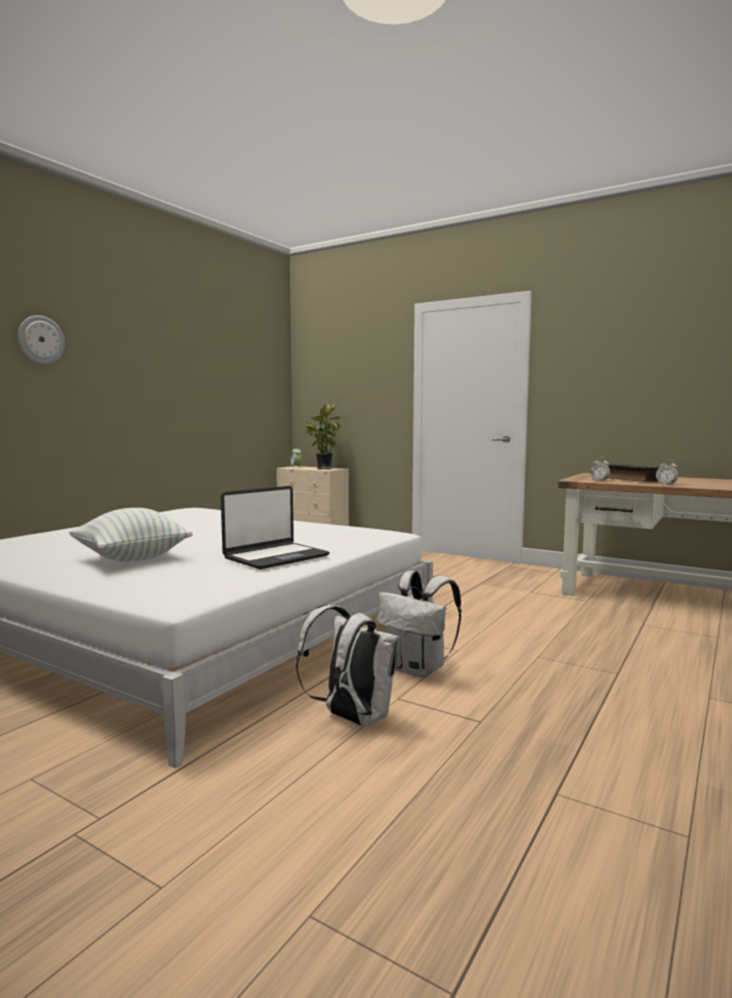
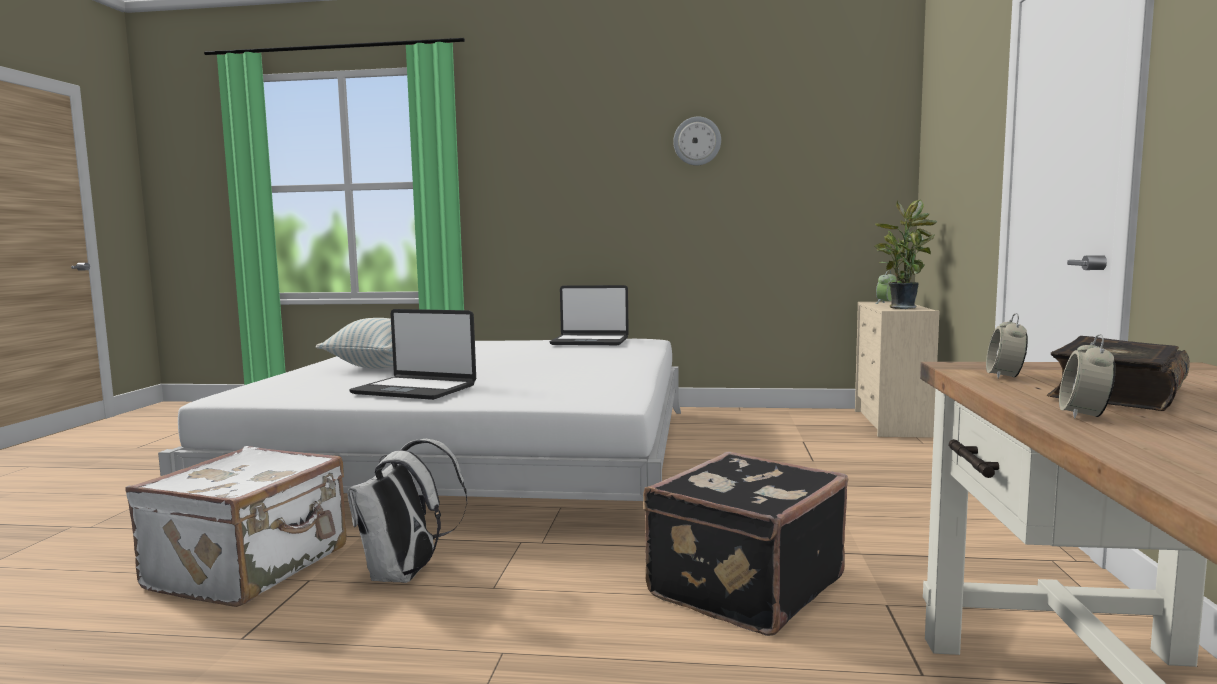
camera: 65 degrees right, 0 degrees up
wall clock [18,315,65,364] -> wall clock moved to [673,117,721,165]
white backpack [296,605,403,726] -> white suitcase [125,446,347,607]
none -> laptop [549,285,629,345]
none -> black suitcase [643,451,848,636]

